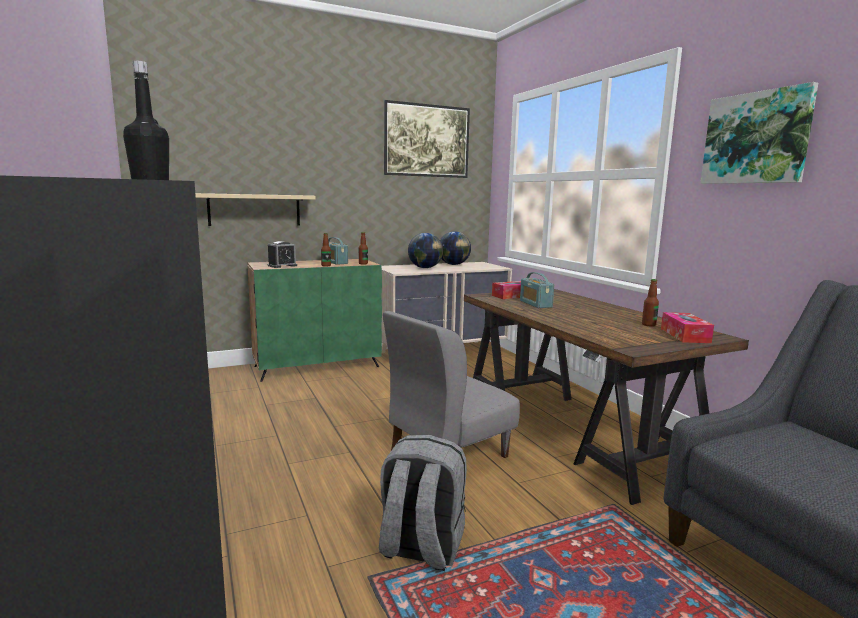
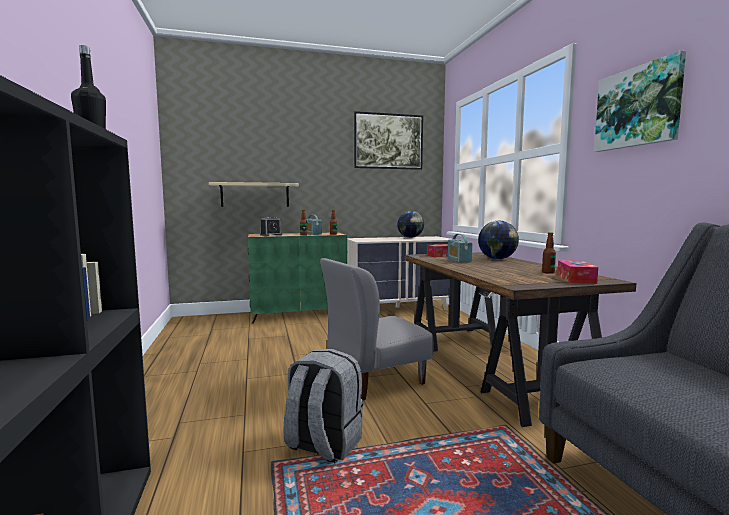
camera: 10 degrees right, 5 degrees down
globe [408,233,443,268] -> globe moved to [478,221,519,259]

